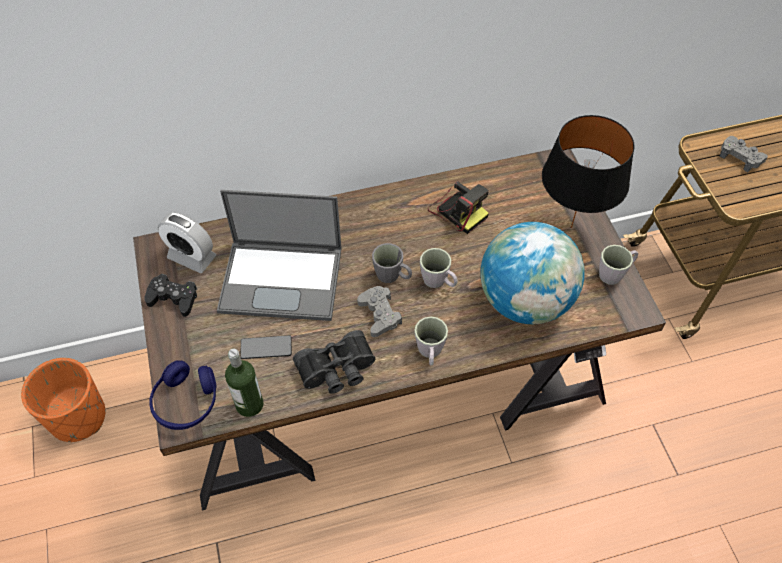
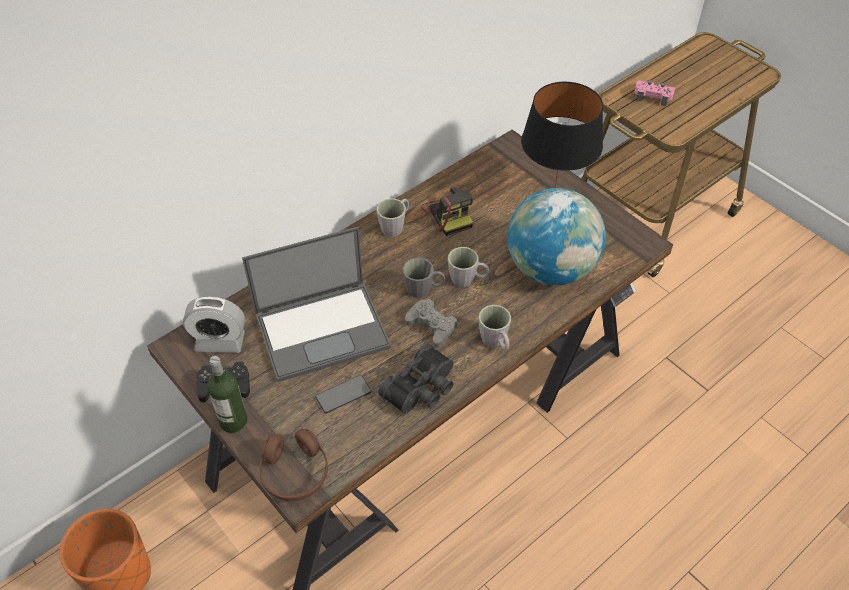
camera: 25 degrees left, 5 degrees down
blue headphones [149,360,217,430] -> brown headphones [259,429,328,501]
bottle [225,349,264,417] -> bottle moved to [207,356,247,433]
camera [428,181,489,234] -> camera turned 45 degrees clockwise [421,186,473,236]
grey mug [599,245,638,285] -> grey mug moved to [376,198,409,237]
grey game controller [720,136,768,172] -> pink game controller [635,80,675,106]

